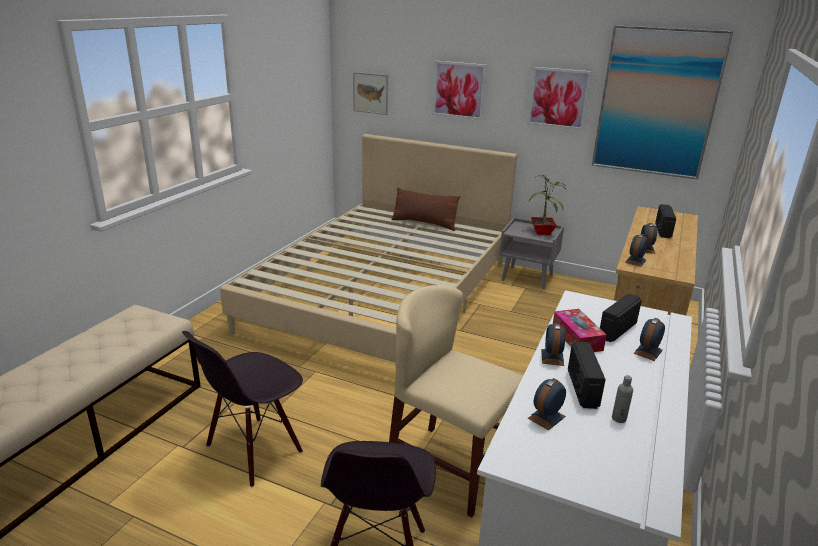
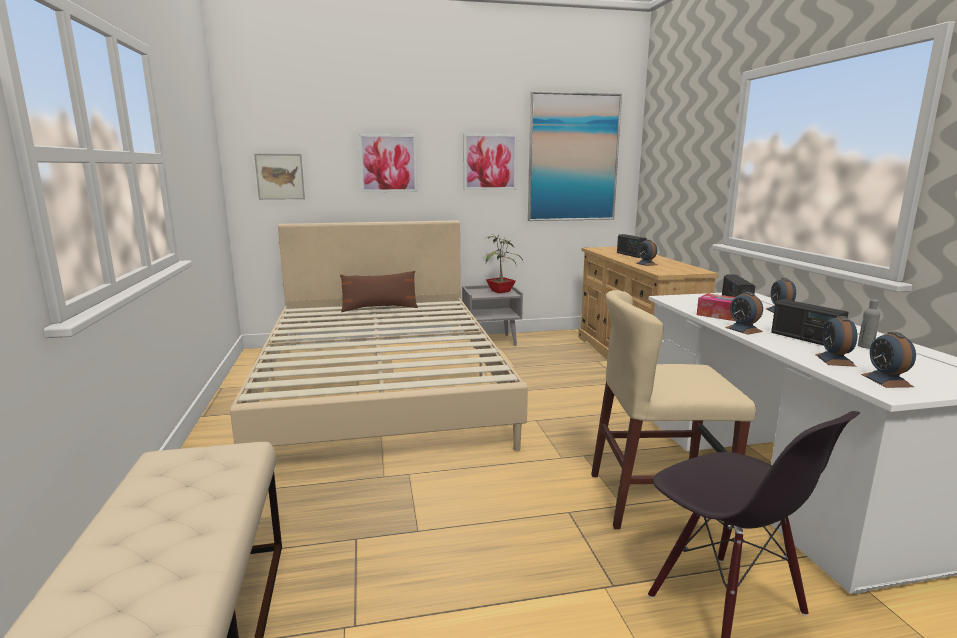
camera: 35 degrees left, 10 degrees down
black chair [182,331,303,487] -> none
alarm clock [625,234,648,266] -> alarm clock moved to [861,332,916,388]

